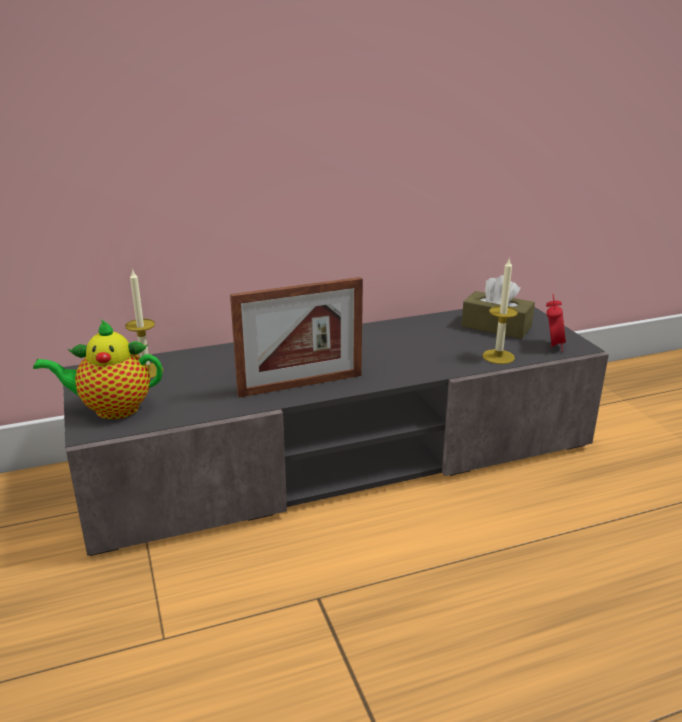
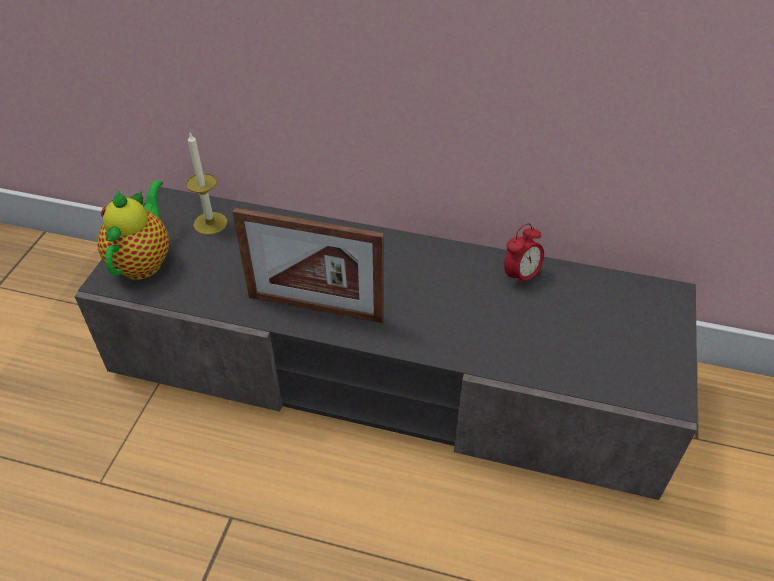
camera: 35 degrees right, 20 degrees up
teapot [33,320,163,419] -> teapot turned 75 degrees clockwise [98,180,169,280]
brown tissue box [461,275,535,339] -> none
candle [482,257,518,364] -> none
alarm clock [546,294,566,352] -> alarm clock moved to [504,223,544,289]

